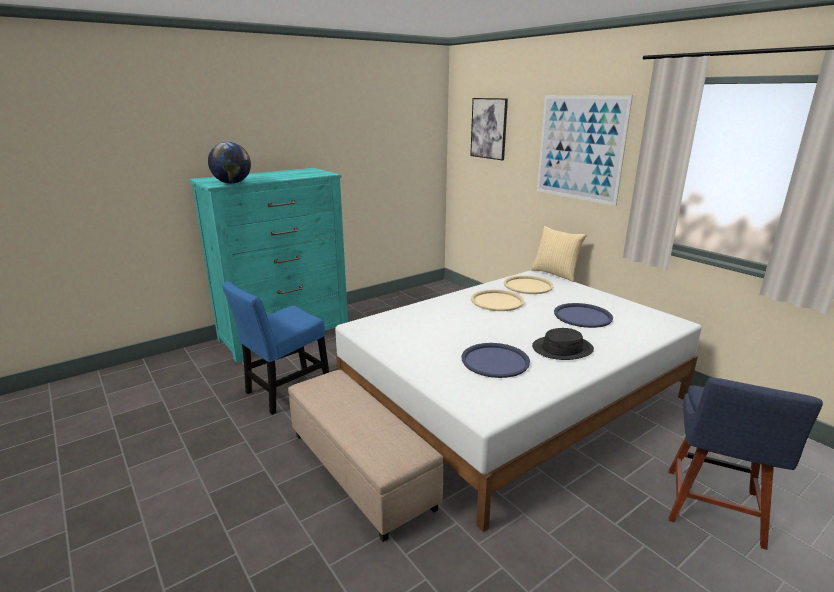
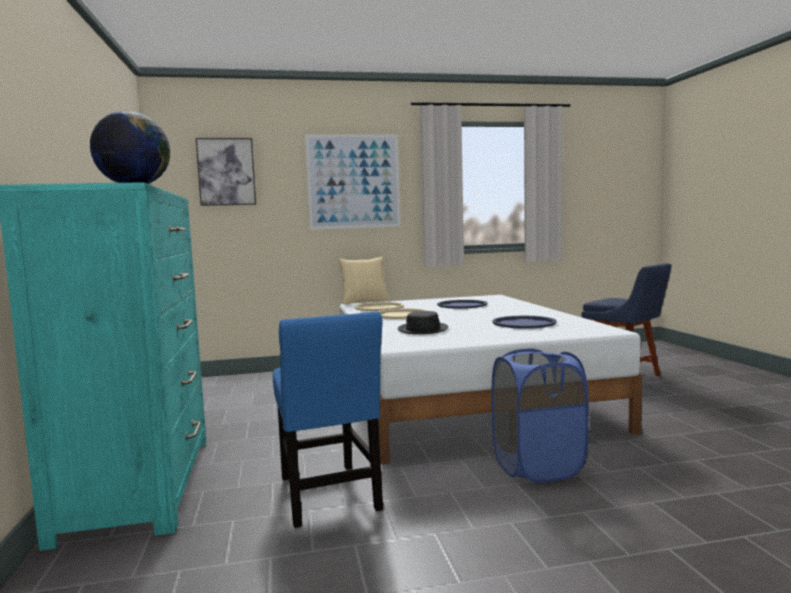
camera: 65 degrees left, 15 degrees down
beige ottoman [288,370,443,542] -> blue laundry basket [492,348,589,483]
black hat [532,328,594,360] -> black hat moved to [398,311,448,334]

